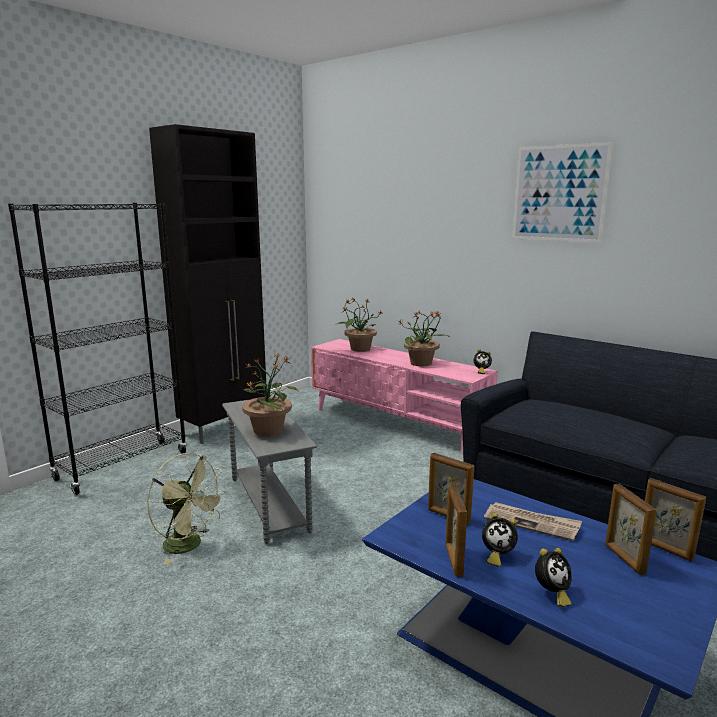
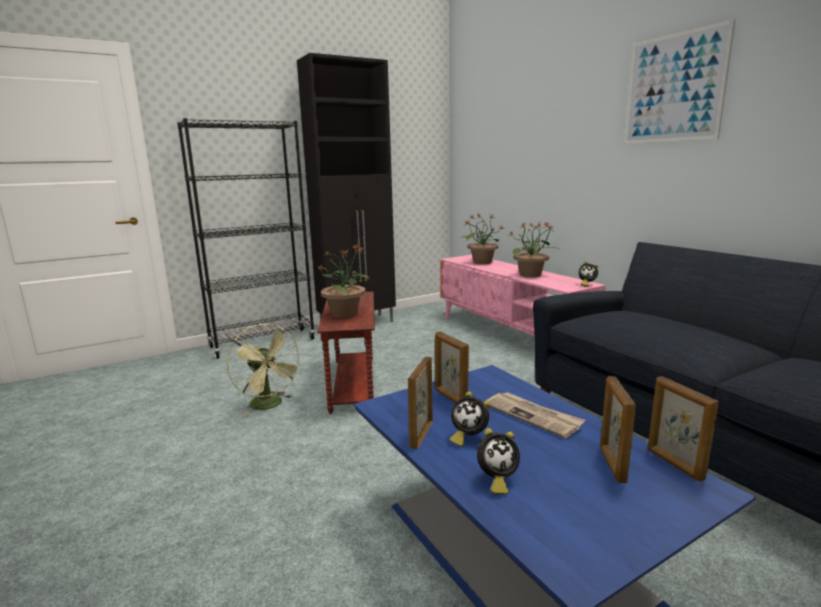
camera: 20 degrees right, 0 degrees up
grey side table [222,399,317,544] -> brown side table [317,291,375,414]

